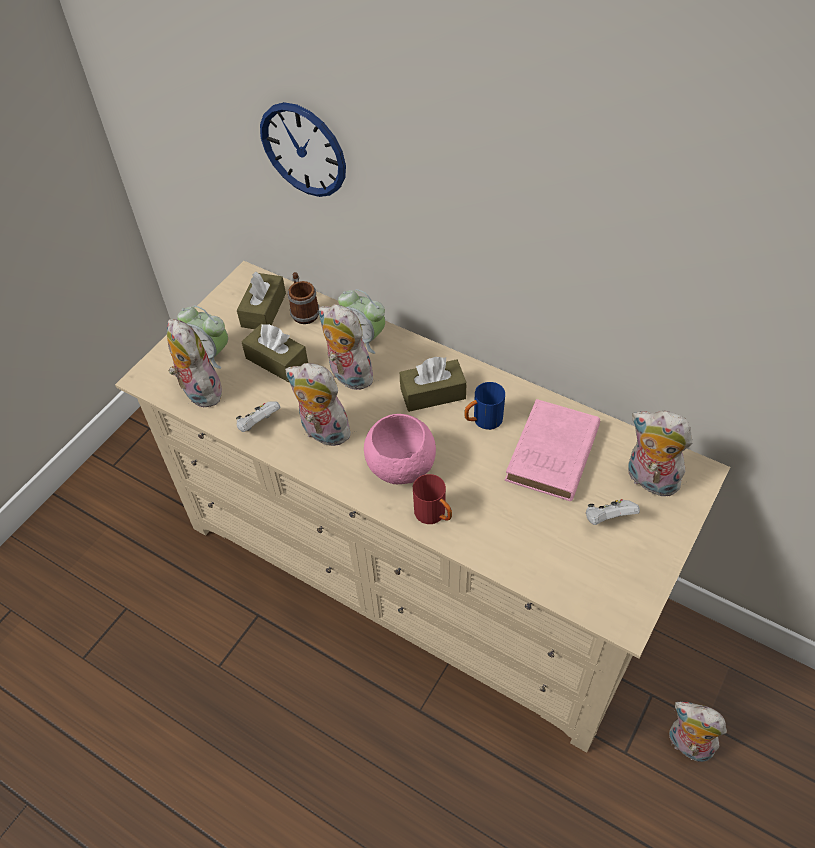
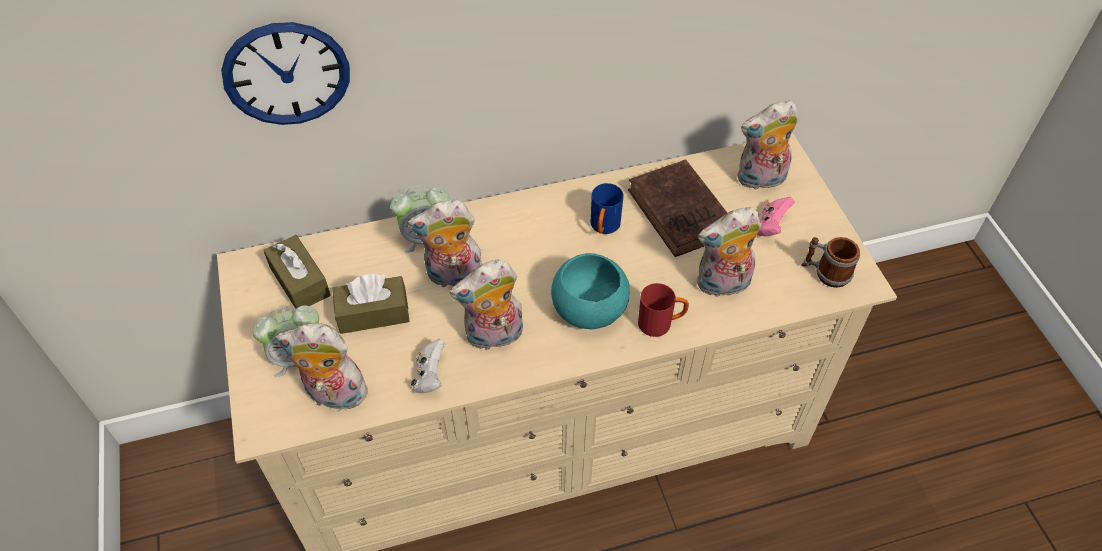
camera: 50 degrees left, 0 degrees up
mug [288,272,319,324] -> mug moved to [801,237,860,288]
pink bowl [364,414,436,484] -> turquoise bowl [551,253,630,329]
brown tissue box [400,357,467,412] -> none
pink book [505,399,600,501] -> brown book [628,160,727,257]
white game controller [586,499,640,525] -> pink game controller [757,197,795,236]
plush toy [669,701,727,763] -> plush toy moved to [697,207,761,298]

